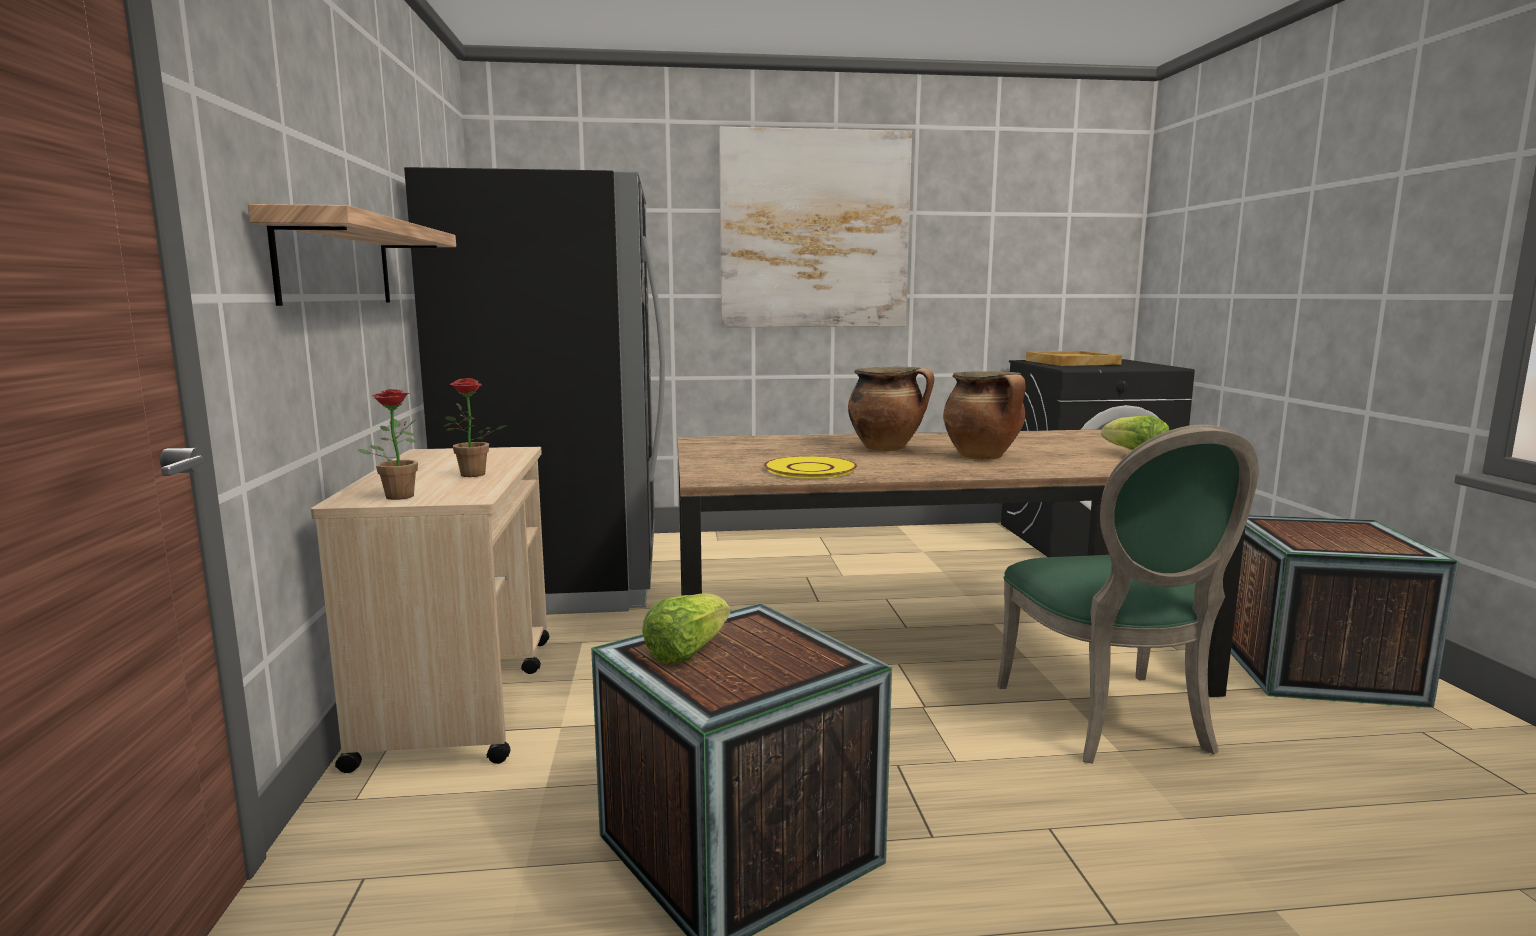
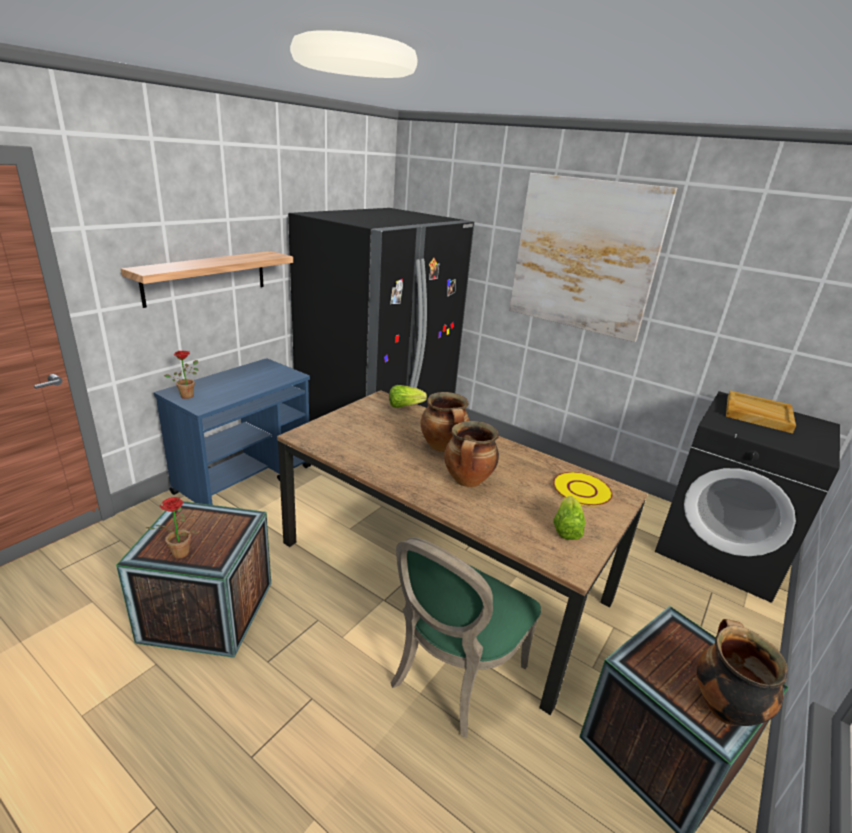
camera: 40 degrees right, 15 degrees up
beige cart [311,447,549,773] -> blue cart [154,358,311,505]
potted plant [443,378,507,477] -> potted plant moved to [146,497,198,559]
lettuce [642,593,730,664] -> lettuce moved to [389,385,427,408]
yellow plate [764,456,857,479] -> yellow plate moved to [553,472,613,506]
none -> cooking pot [697,619,787,726]

